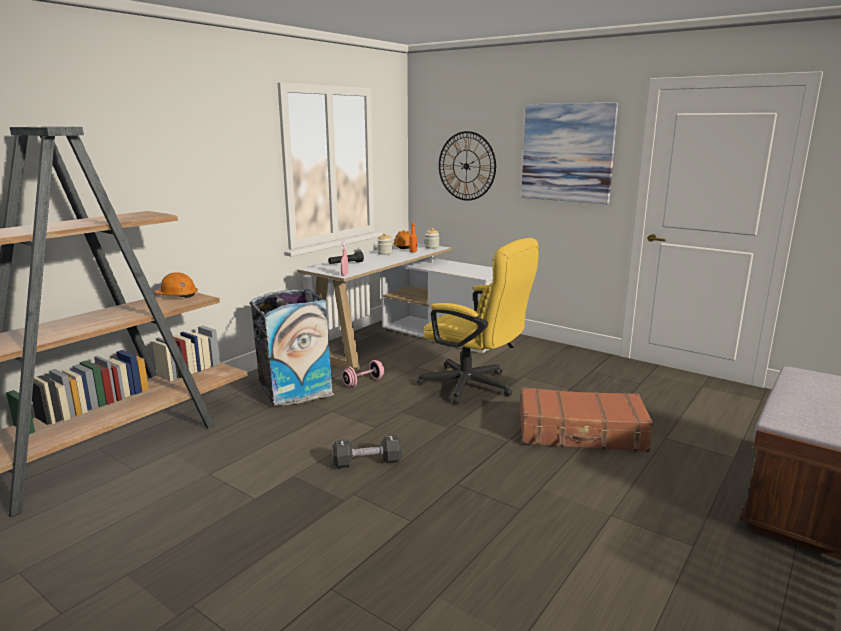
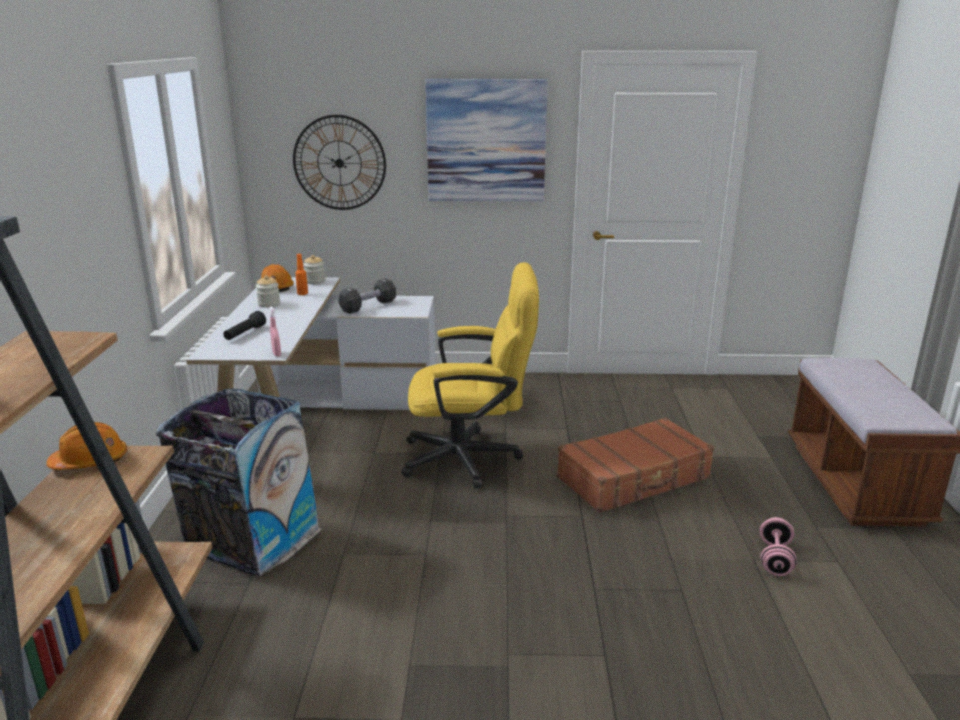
camera: 35 degrees left, 5 degrees up
black dumbbell [333,435,402,468] -> black dumbbell moved to [338,278,396,314]
pink dumbbell [342,360,384,387] -> pink dumbbell moved to [760,517,797,576]

